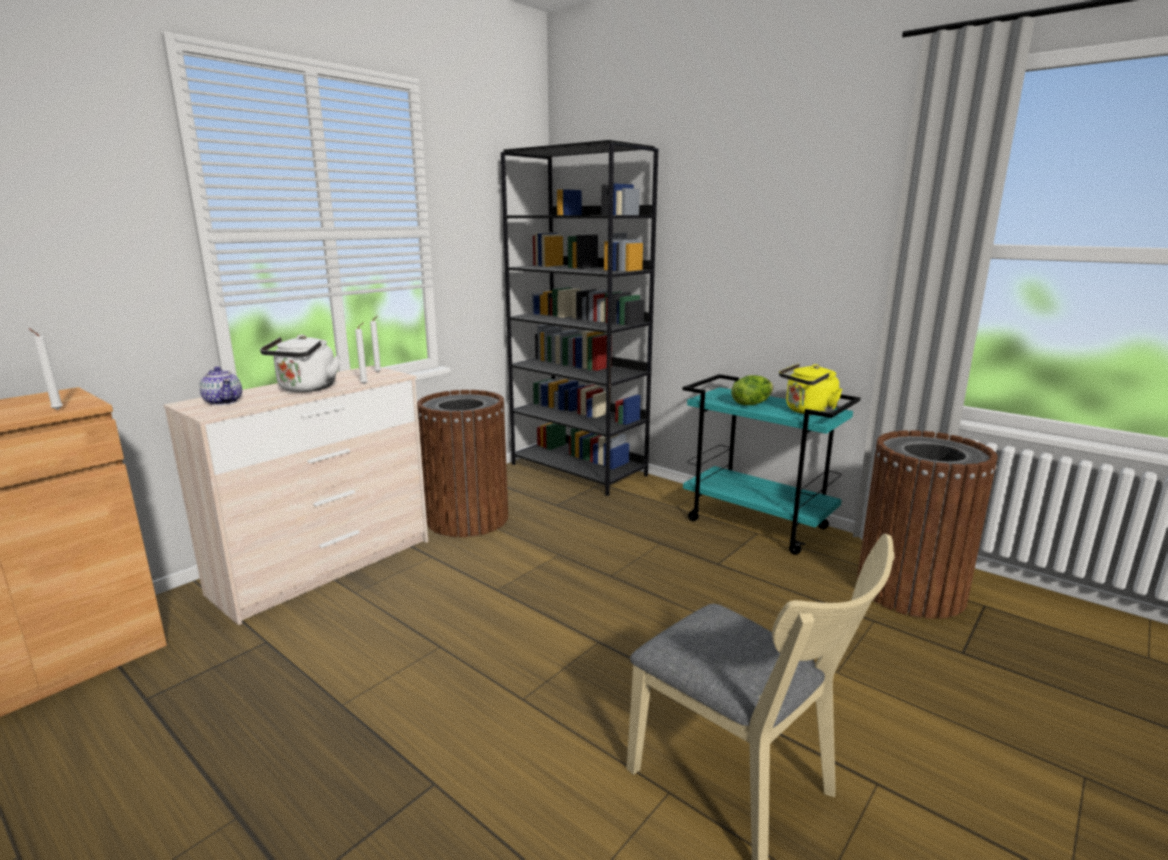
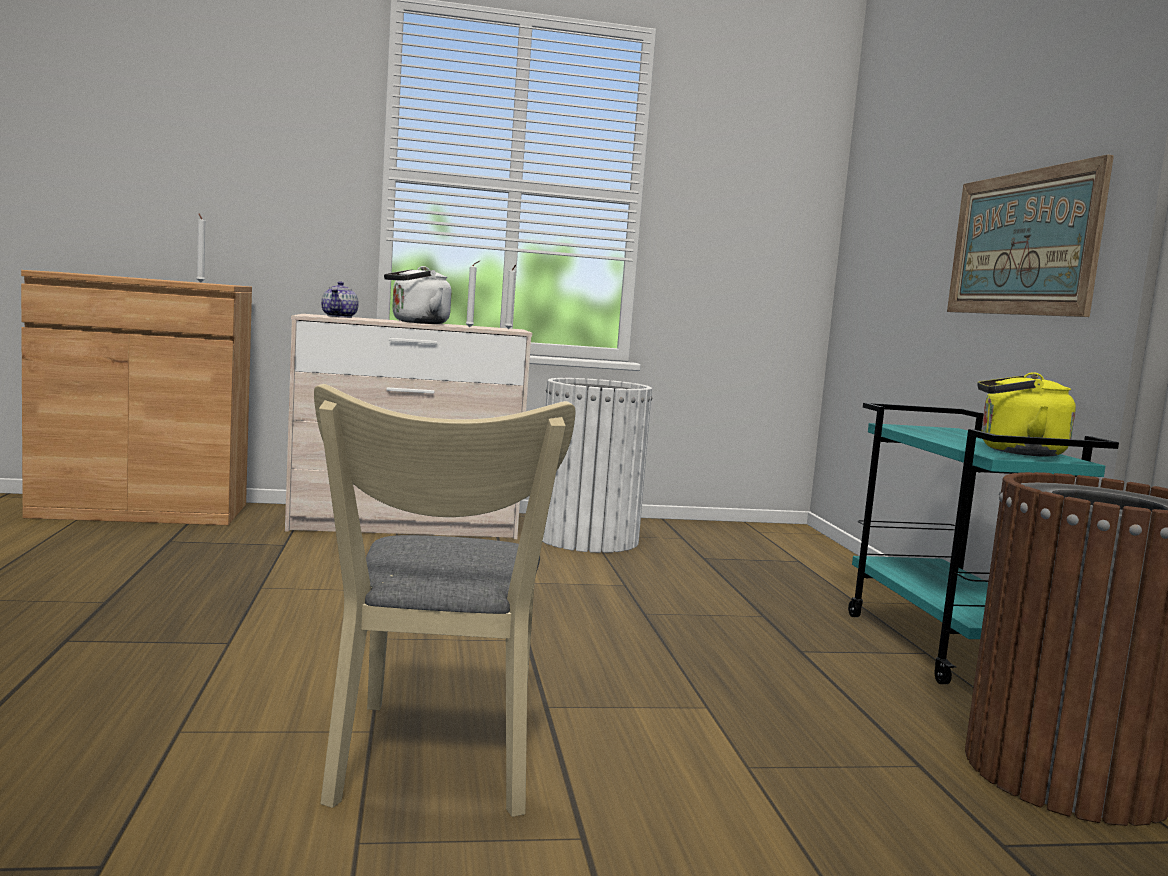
camera: 40 degrees right, 10 degrees down
brown trash can [417,390,508,537] -> white trash can [542,378,652,553]
black bookcase [501,140,658,496] -> none
lettuce [731,375,773,405] -> none
none -> picture [947,154,1114,317]

